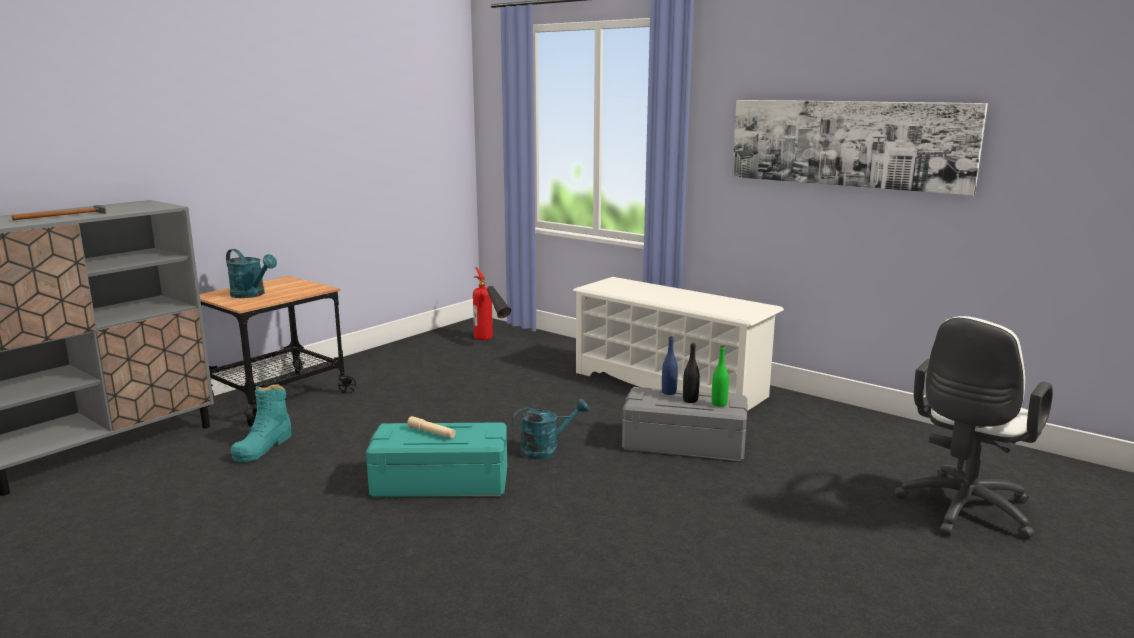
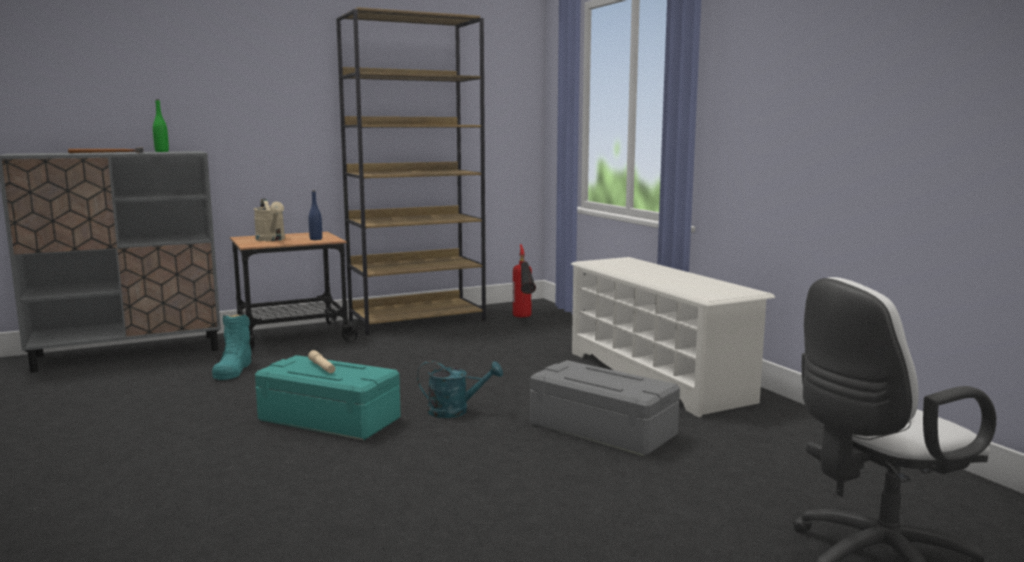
camera: 25 degrees right, 5 degrees down
turquoise watering can [226,249,277,298] -> beige watering can [254,198,285,241]
turquoise boot [231,384,292,462] -> turquoise boot turned 45 degrees counterclockwise [212,314,252,380]
blue bottle [662,336,678,395] -> blue bottle moved to [308,191,322,240]
black bottle [683,343,700,403] -> none
green bottle [712,345,729,407] -> green bottle moved to [153,100,169,152]
picture [732,100,988,196] -> none
none -> brown bookcase [336,7,486,335]

